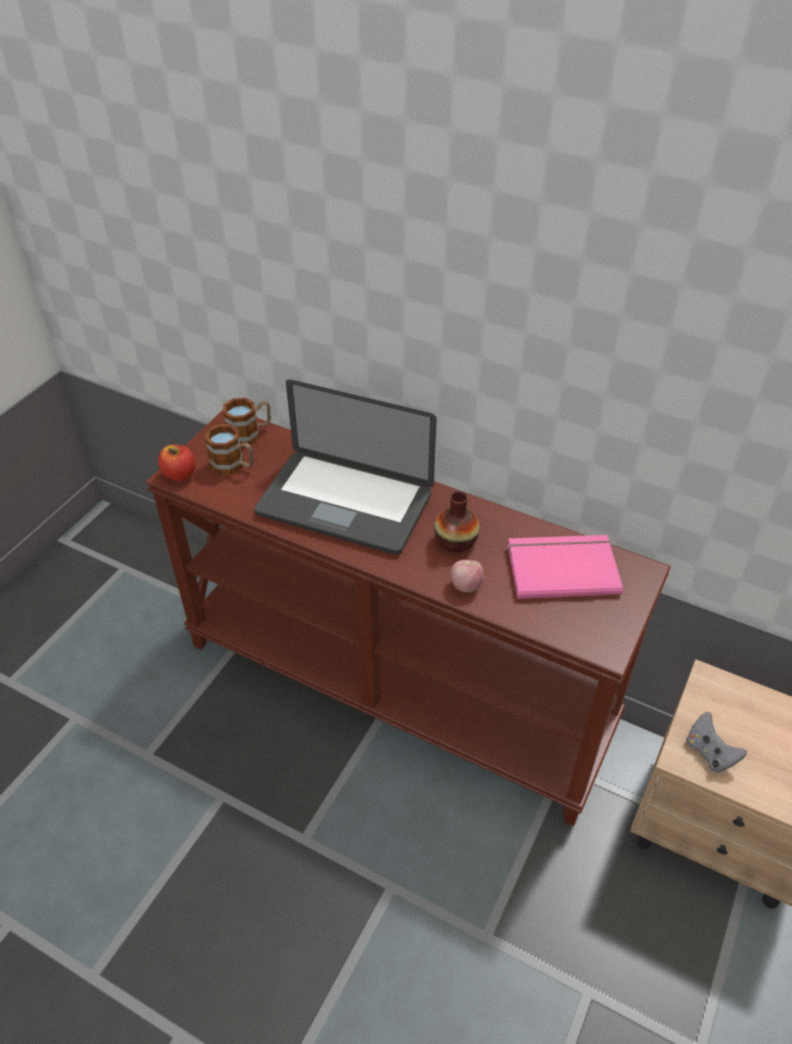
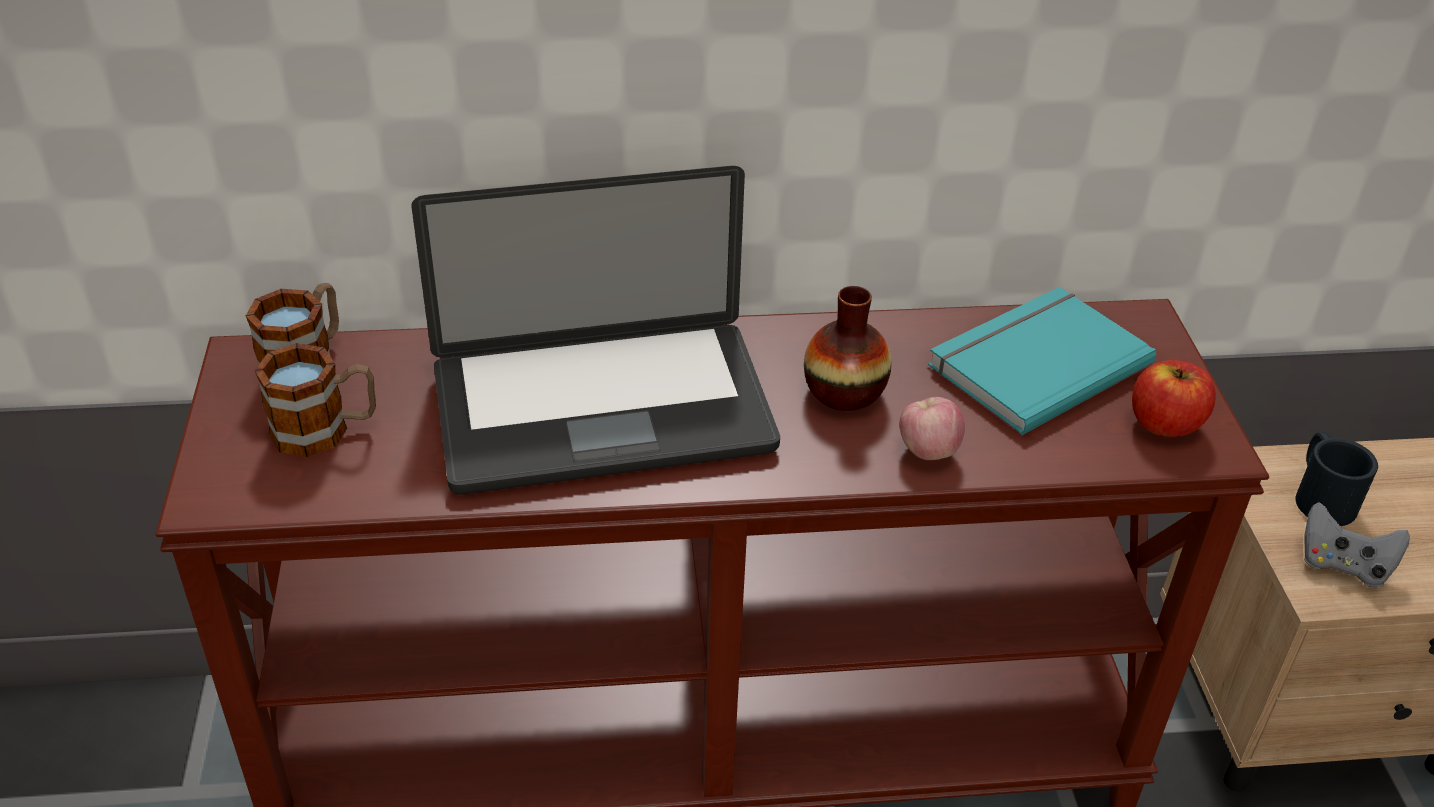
camera: 35 degrees left, 5 degrees down
apple [158,445,195,481] -> apple moved to [1132,360,1216,437]
pink book [508,535,623,599] -> turquoise book [928,287,1156,435]
none -> black mug [1296,432,1378,526]

